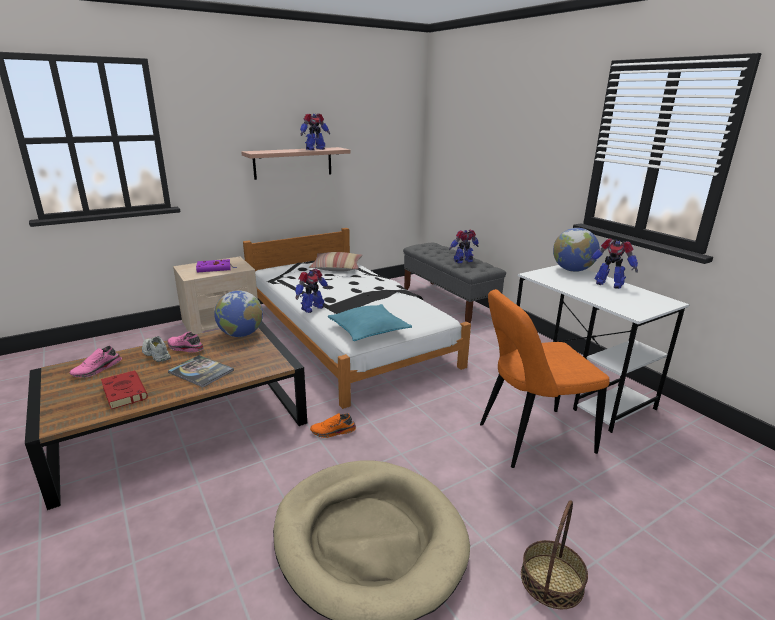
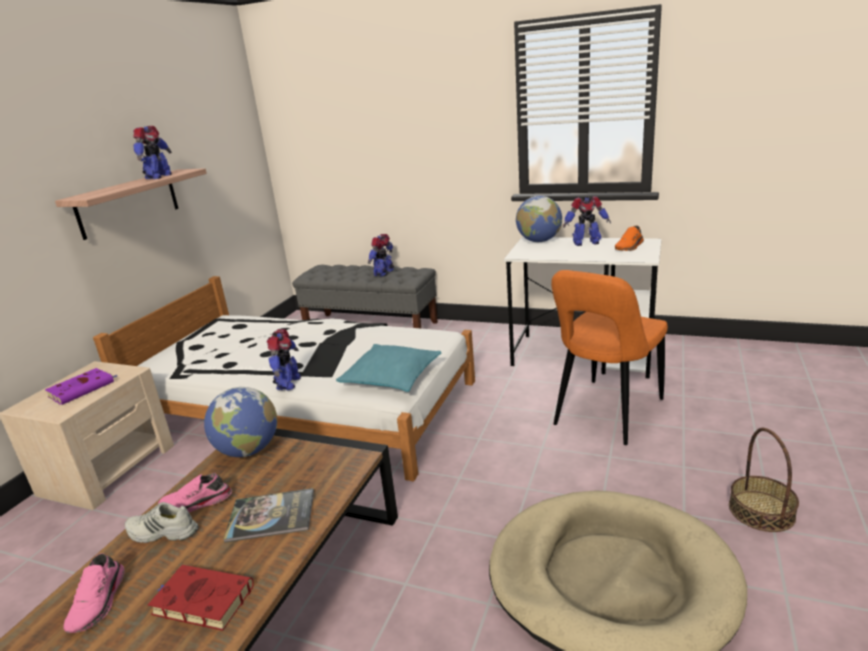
camera: 35 degrees left, 0 degrees up
pillow [309,252,362,271] -> none
orange shoe [310,413,356,438] -> orange shoe moved to [615,225,644,251]

